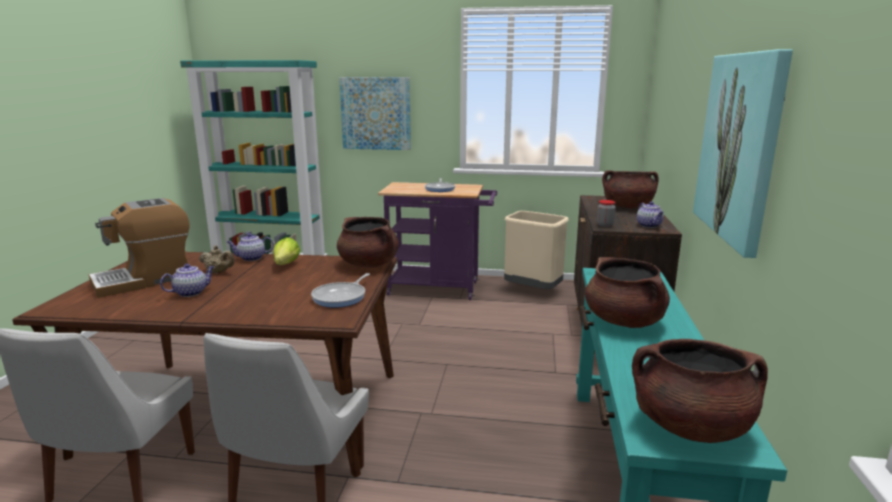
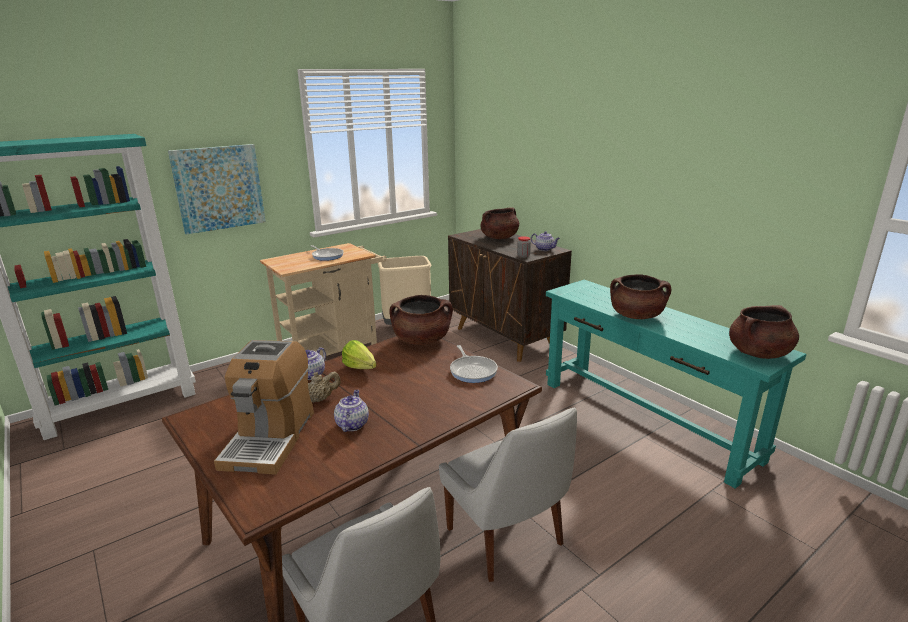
camera: 45 degrees left, 5 degrees up
purple cart [378,182,497,300] -> beige cart [260,243,387,357]
picture [693,49,793,258] -> none

